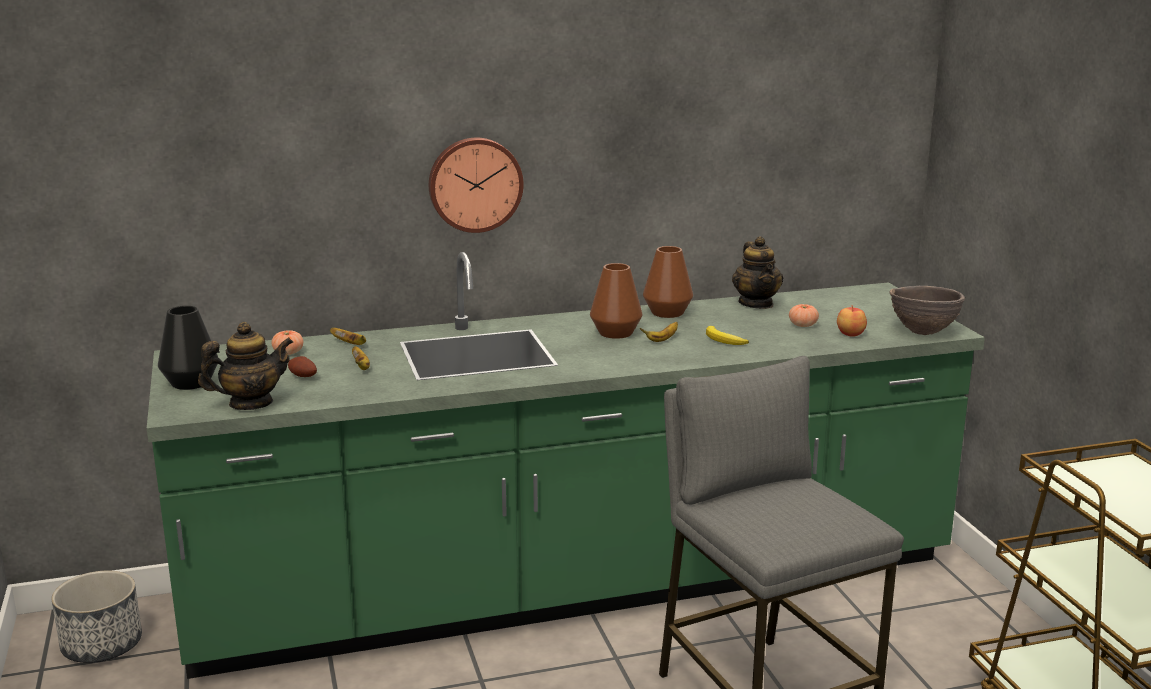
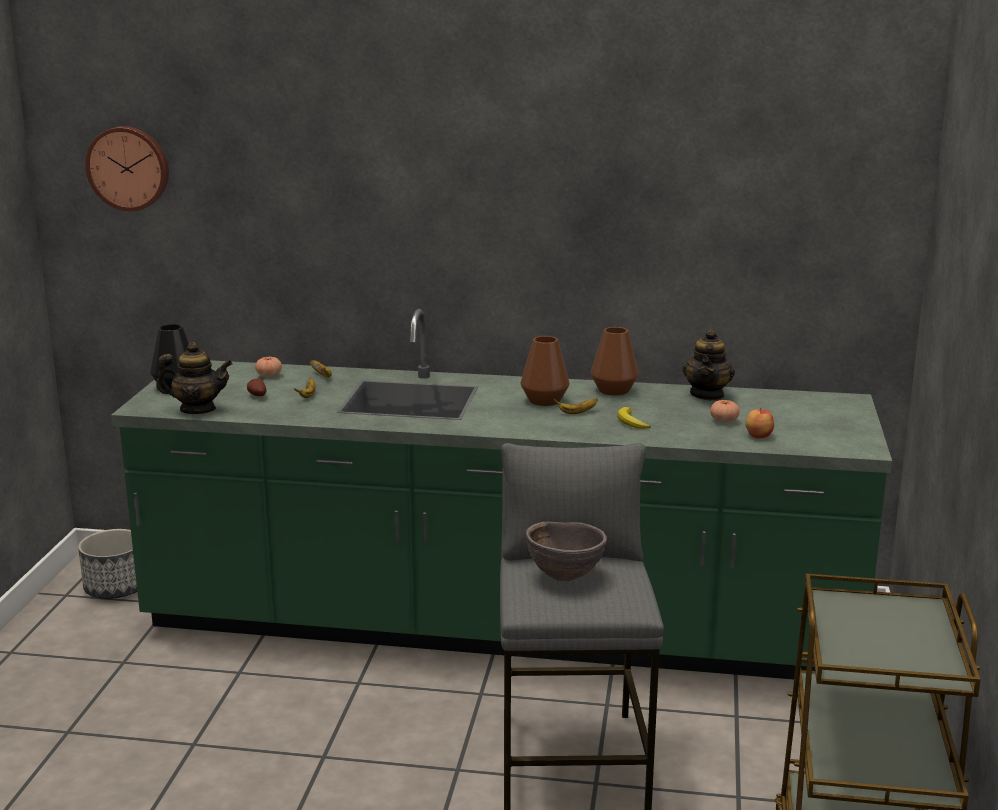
camera: 25 degrees right, 0 degrees up
wall clock [429,138,524,233] -> wall clock moved to [85,126,169,211]
brown bowl [889,286,965,335] -> brown bowl moved to [526,522,607,581]

